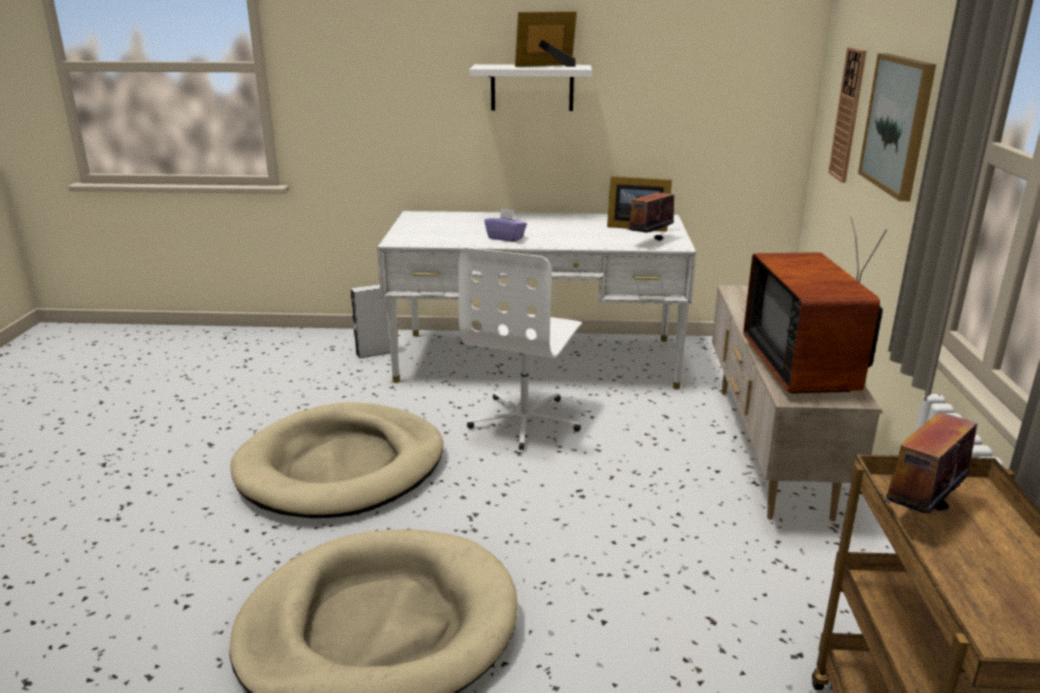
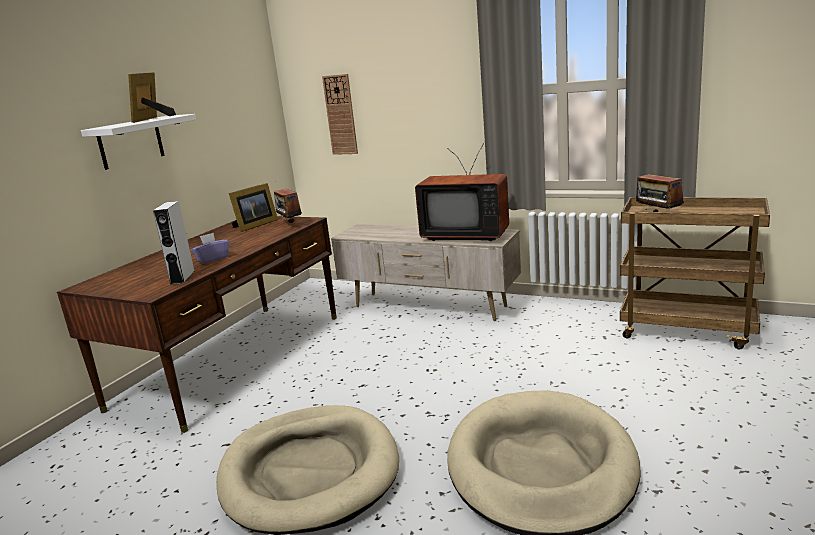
camera: 65 degrees left, 5 degrees down
grey speaker [351,284,390,359] -> grey speaker moved to [153,201,195,284]
white desk [377,211,696,390] -> brown desk [57,216,337,433]
white office chair [458,248,582,450] -> none
picture [858,53,936,201] -> none

